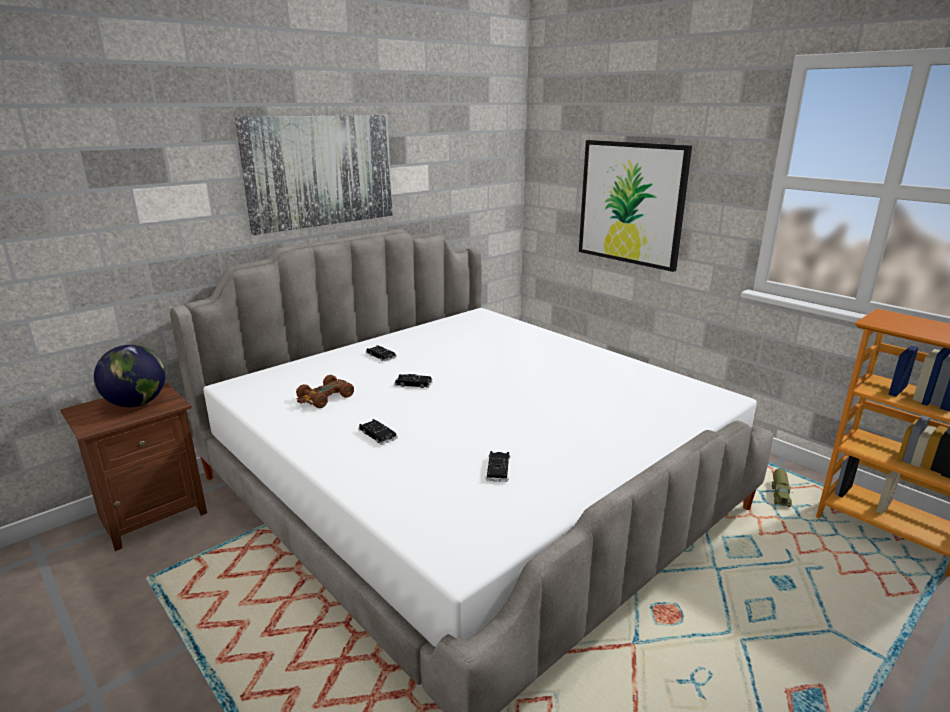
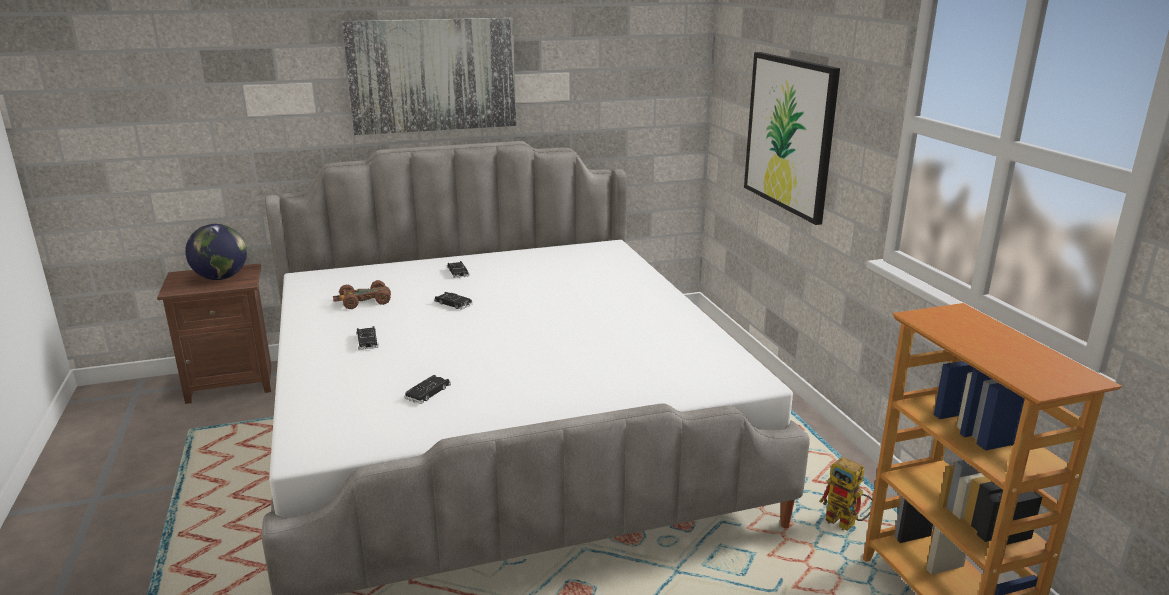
camera: 25 degrees right, 0 degrees up
toy truck [772,468,793,507] -> toy robot [819,457,873,531]

